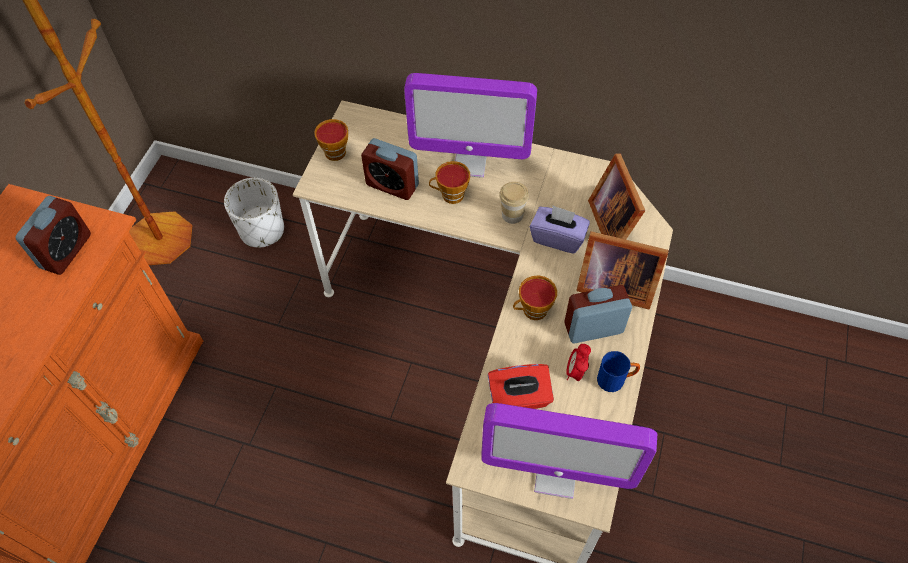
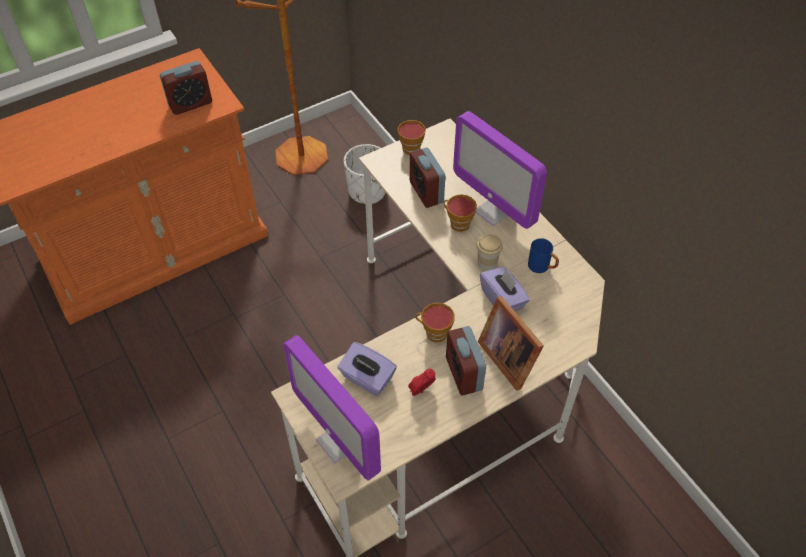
camera: 40 degrees right, 5 degrees down
red tissue box [488,364,554,409] -> purple tissue box [337,342,397,396]
alarm clock [564,285,632,343] -> alarm clock turned 135 degrees counterclockwise [446,326,486,396]
picture frame [588,153,645,240] -> none
blue mug [597,351,640,392] -> blue mug moved to [528,238,559,273]

